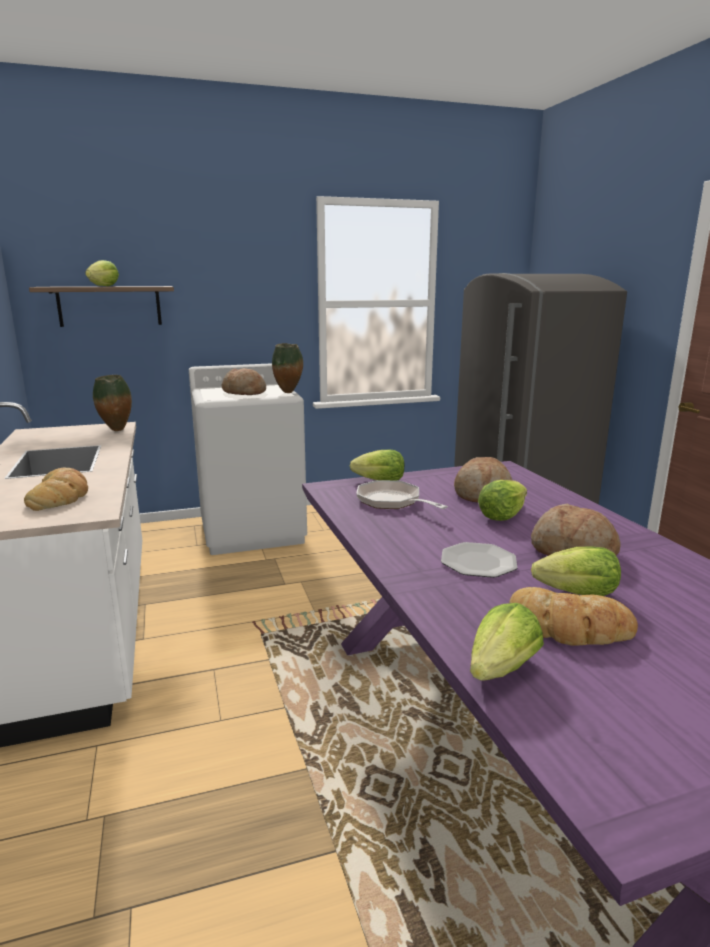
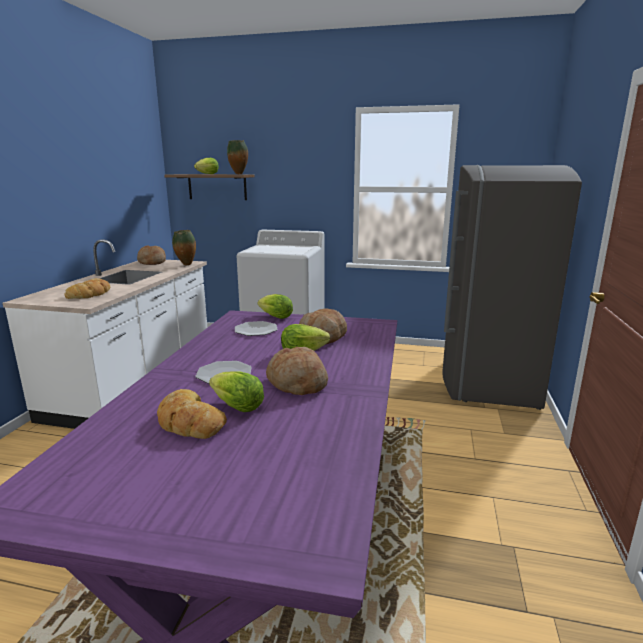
camera: 30 degrees right, 0 degrees up
bread [221,368,266,395] -> bread moved to [137,245,166,265]
vase [272,343,303,393] -> vase moved to [227,140,248,174]
frying pan [356,480,448,509] -> plate [235,321,278,336]
lettuce [470,603,544,681] -> none

